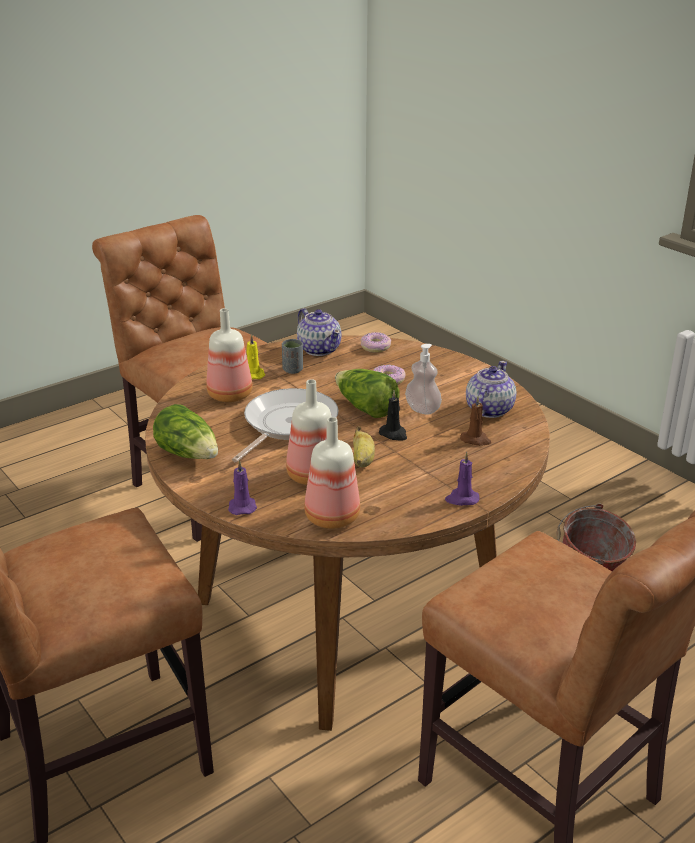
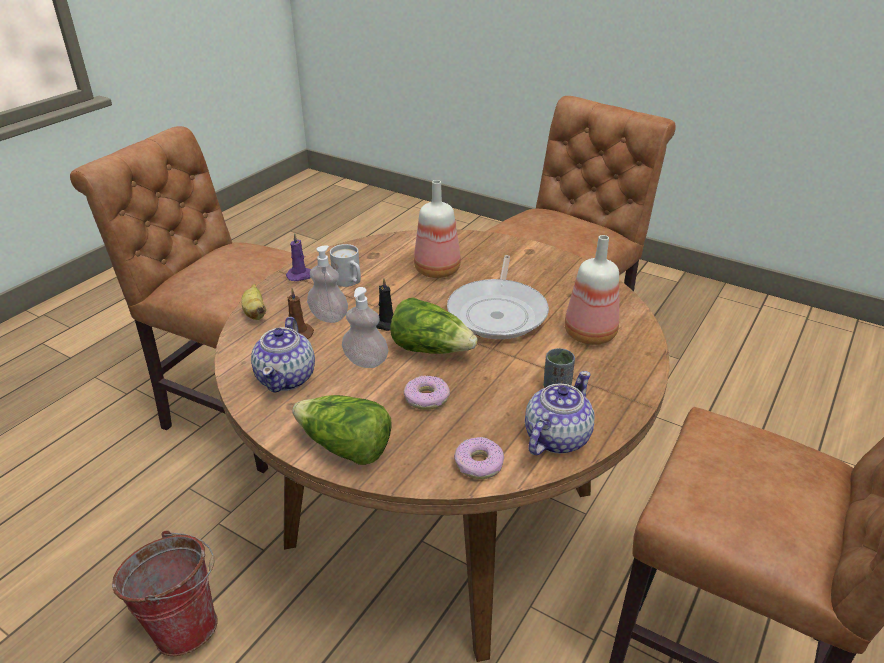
camera: 160 degrees right, 5 degrees up
lettuce [153,404,218,459] -> lettuce moved to [292,395,392,465]
purple candle [228,460,257,515] -> none
yellow candle [246,334,265,379] -> none
teapot [297,308,342,356] -> teapot turned 90 degrees clockwise [525,371,595,456]
bottle [304,417,360,529] -> none
banana [353,426,375,468] -> banana moved to [241,284,266,320]
none -> soap dispenser [307,245,348,323]
none -> white mug [330,244,361,287]

